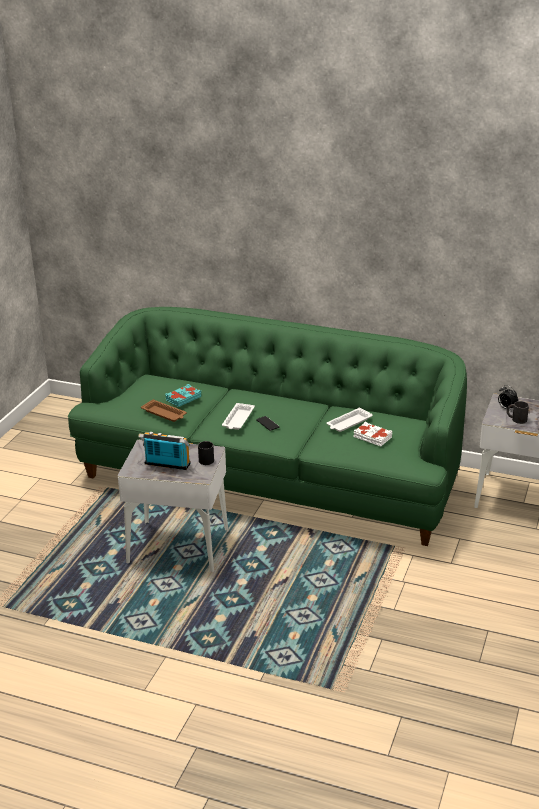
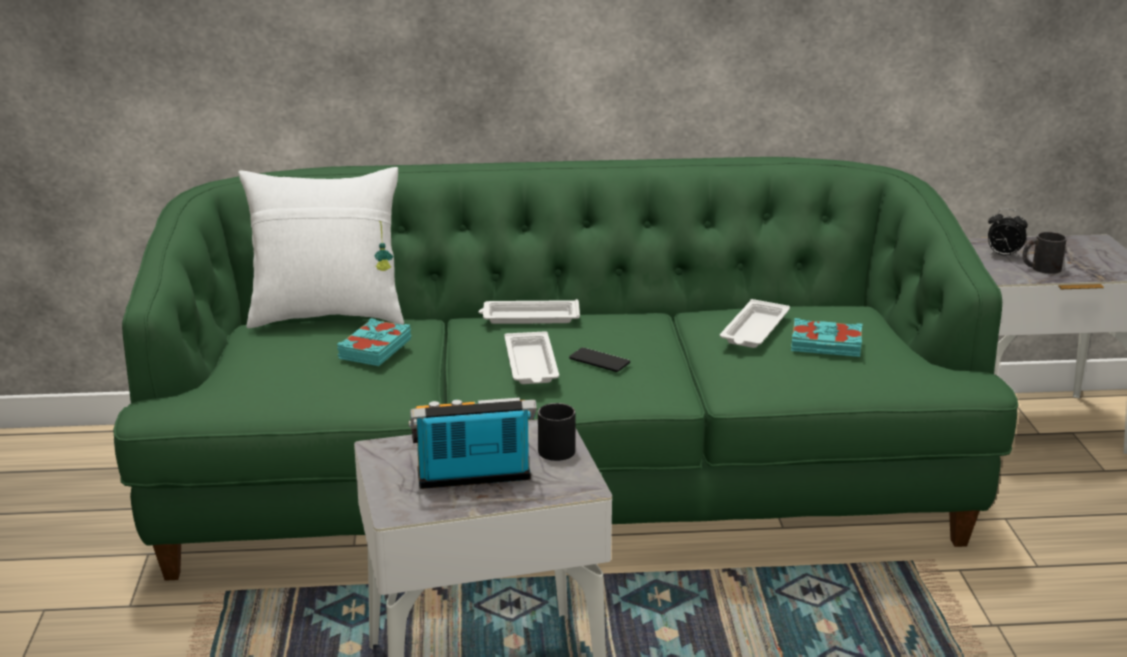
camera: 25 degrees left, 5 degrees down
brown tray [141,399,187,422] -> none
white book [354,422,392,446] -> turquoise book [791,318,863,357]
none -> white pillow [238,167,404,328]
none -> white tray [479,299,580,324]

